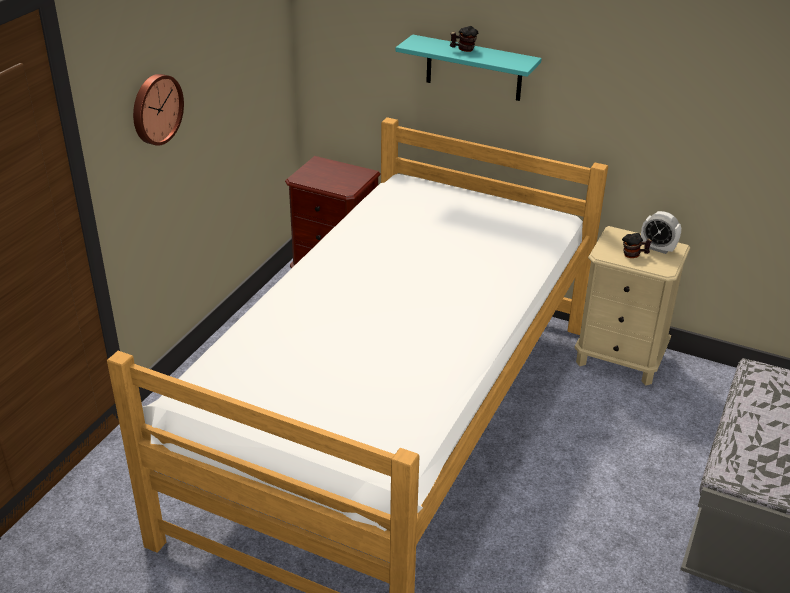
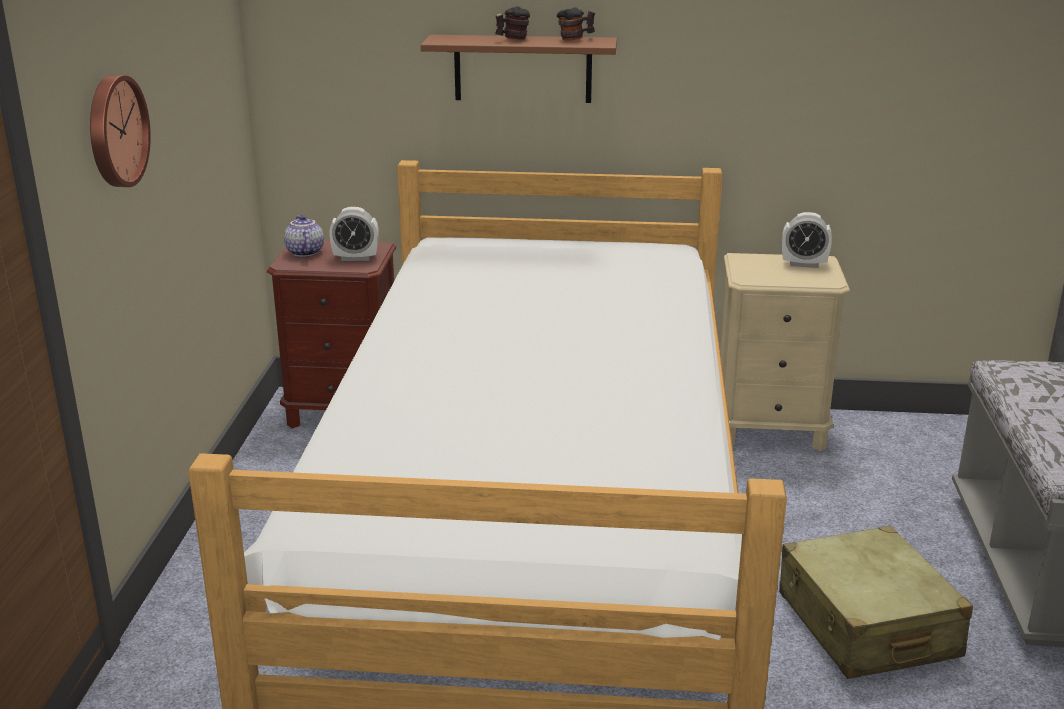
camera: 20 degrees left, 10 degrees down
turquoise shelf [396,35,542,101] -> brown shelf [421,35,617,103]
mug [622,233,652,258] -> mug moved to [557,7,595,40]
none -> teapot [284,215,324,257]
none -> alarm clock [329,207,379,261]
none -> beige suitcase [779,526,973,679]

